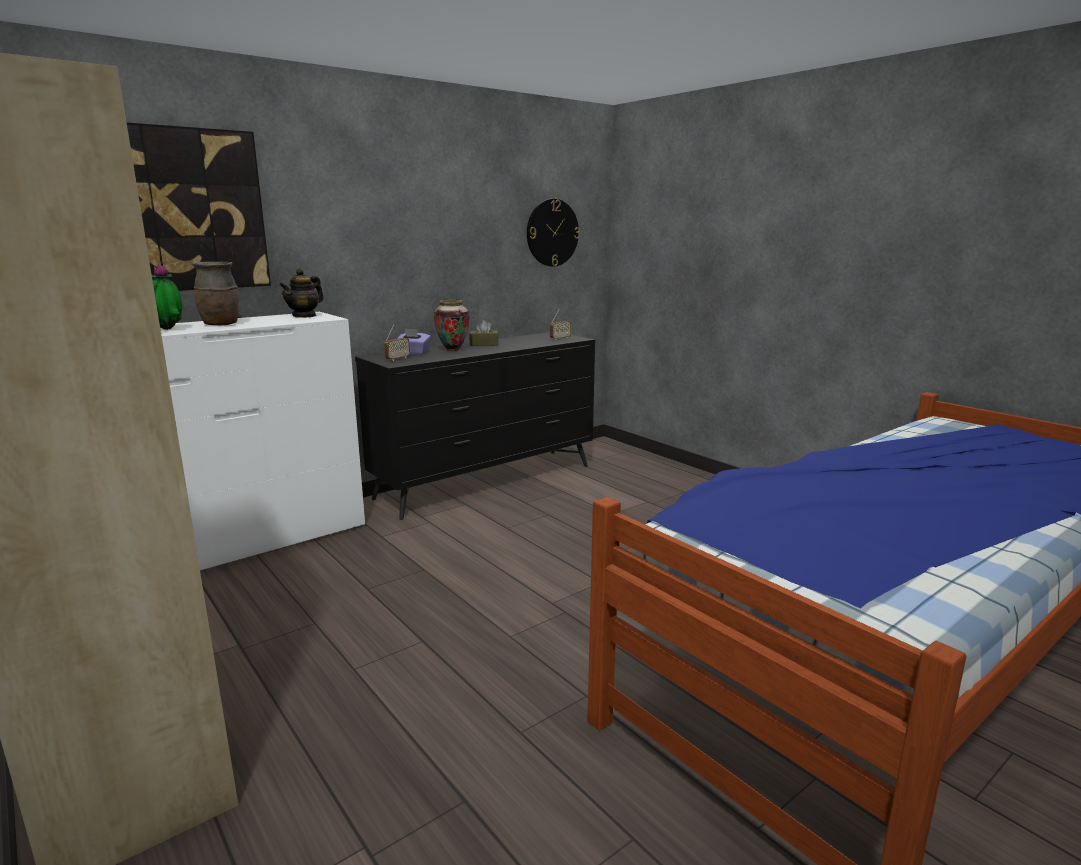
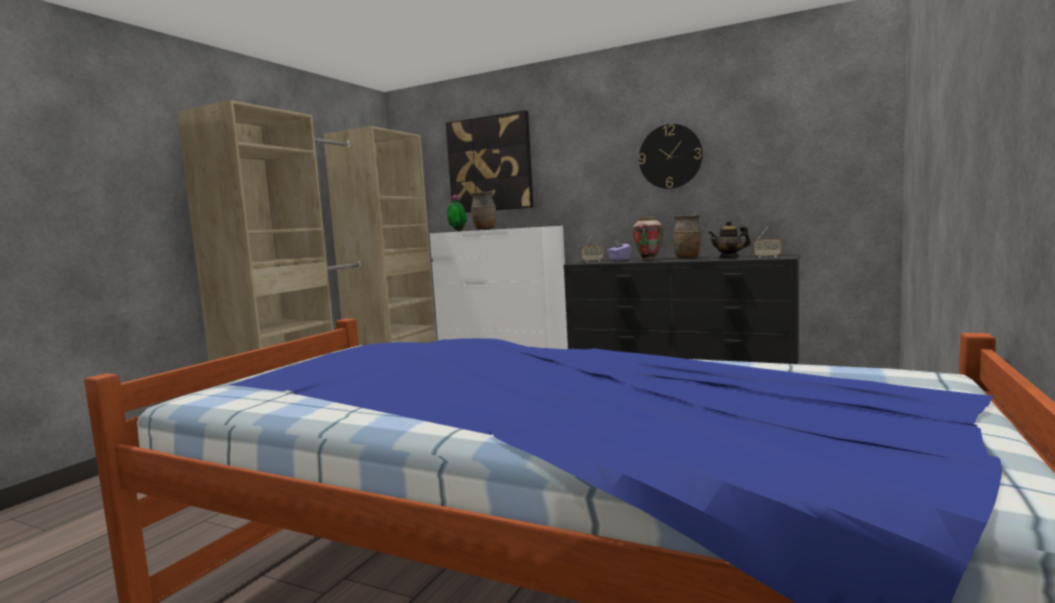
camera: 65 degrees right, 10 degrees down
teapot [279,268,323,318] -> teapot moved to [708,220,751,258]
brown tissue box [469,320,498,346] -> brown vase [673,215,702,258]
wall clock [527,199,580,267] -> wall clock moved to [639,124,703,189]

